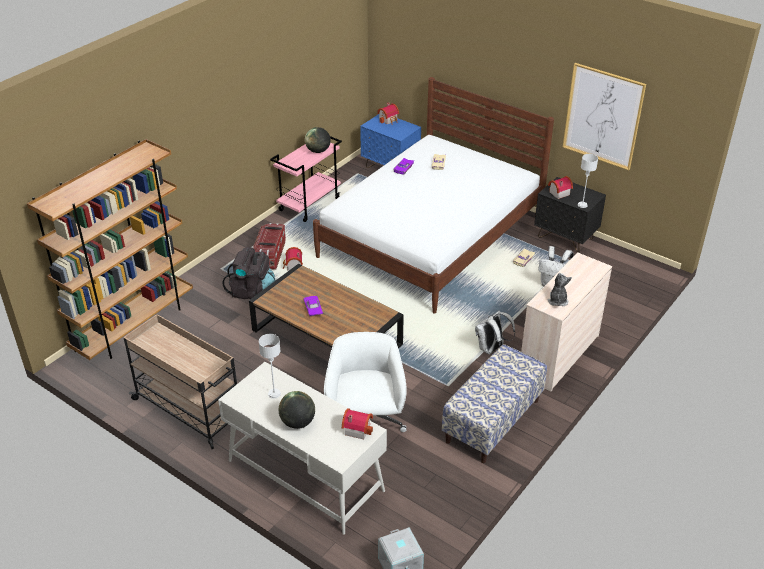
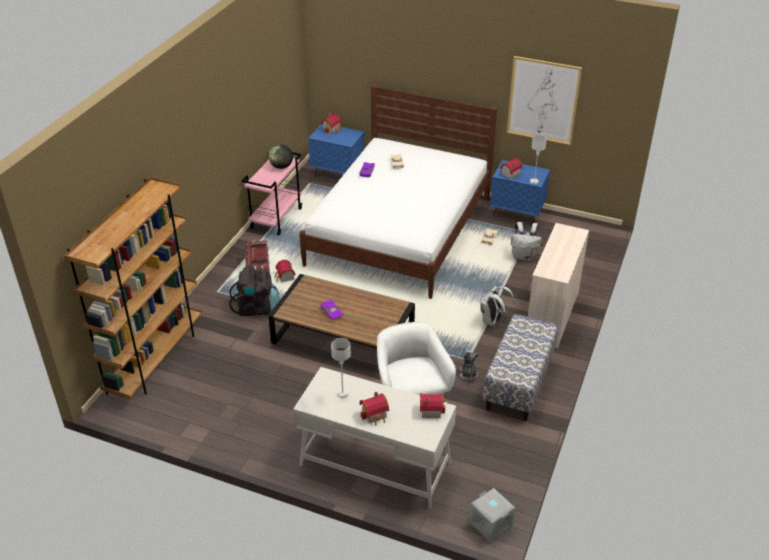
camera: 15 degrees left, 0 degrees up
beige cart [123,314,237,449] -> none
globe [279,391,315,429] -> toy house [359,392,389,426]
black nightstand [534,177,606,253] -> blue nightstand [490,160,550,224]
plush toy [548,273,572,306] -> plush toy moved to [460,350,479,380]

